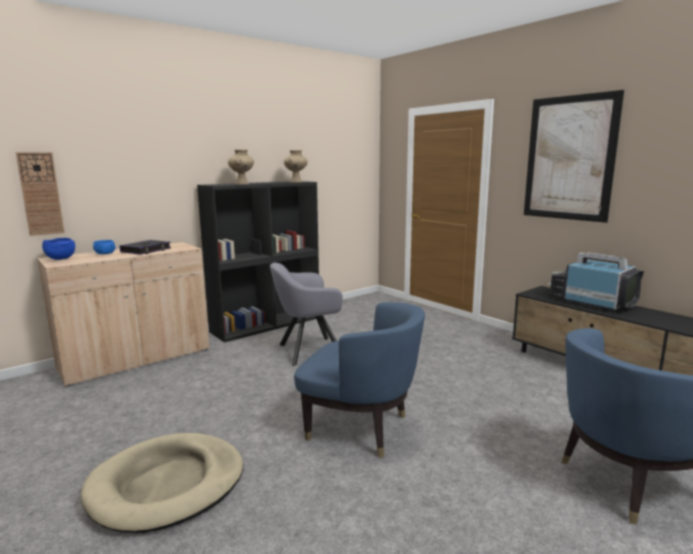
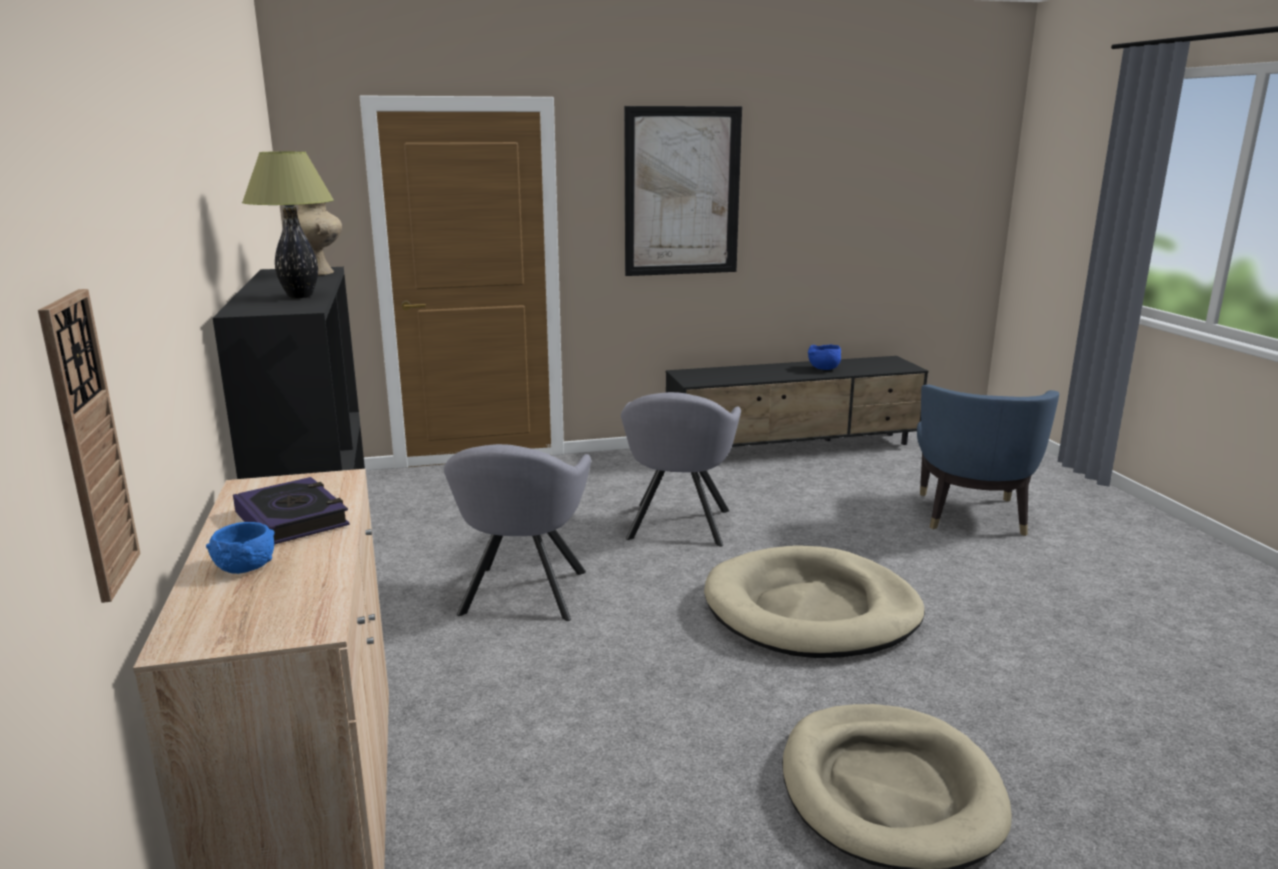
camera: 65 degrees left, 5 degrees up
blue bowl [42,238,75,260] -> blue bowl moved to [808,344,841,370]
beige vase [228,150,254,184] -> table lamp [242,151,334,298]
blue armchair [294,302,425,458] -> beige dog bed [704,545,925,658]
television [548,252,644,311] -> none
none -> grey armchair [621,392,741,546]

